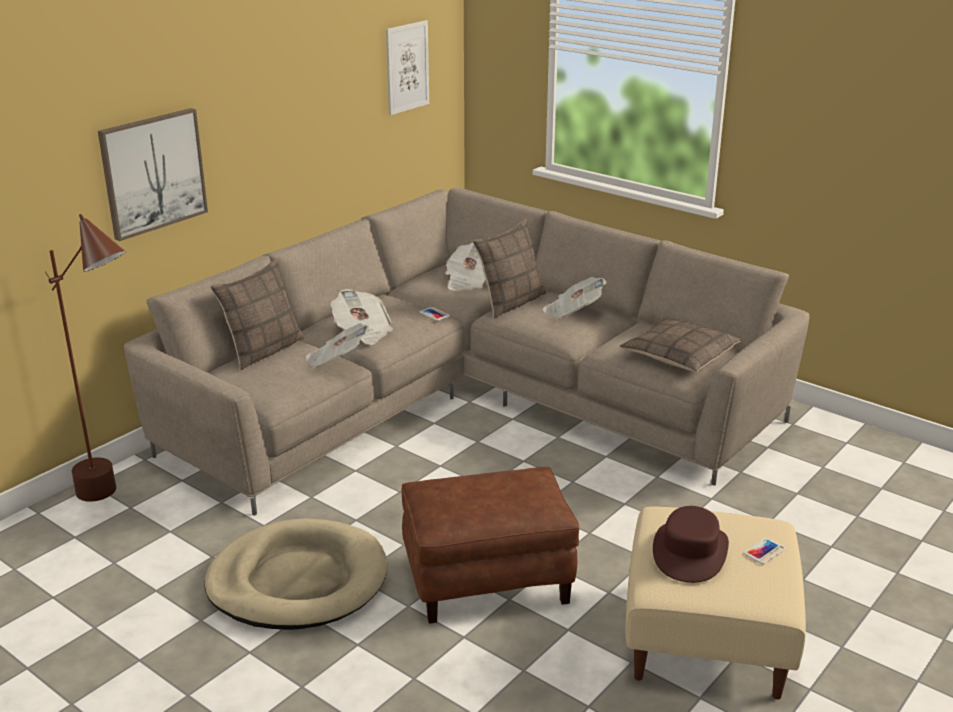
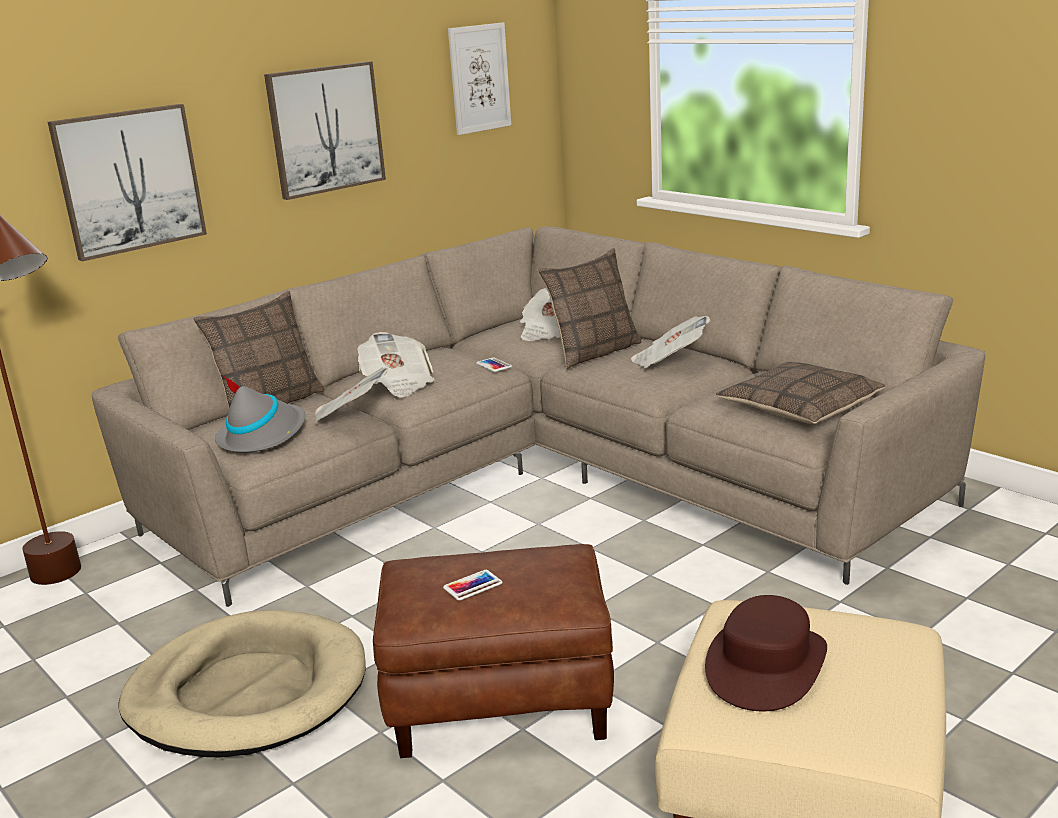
camera: 10 degrees right, 5 degrees down
phone [743,537,785,564] -> phone moved to [443,570,503,601]
none -> grey hat [215,376,305,453]
none -> picture [264,61,386,200]

